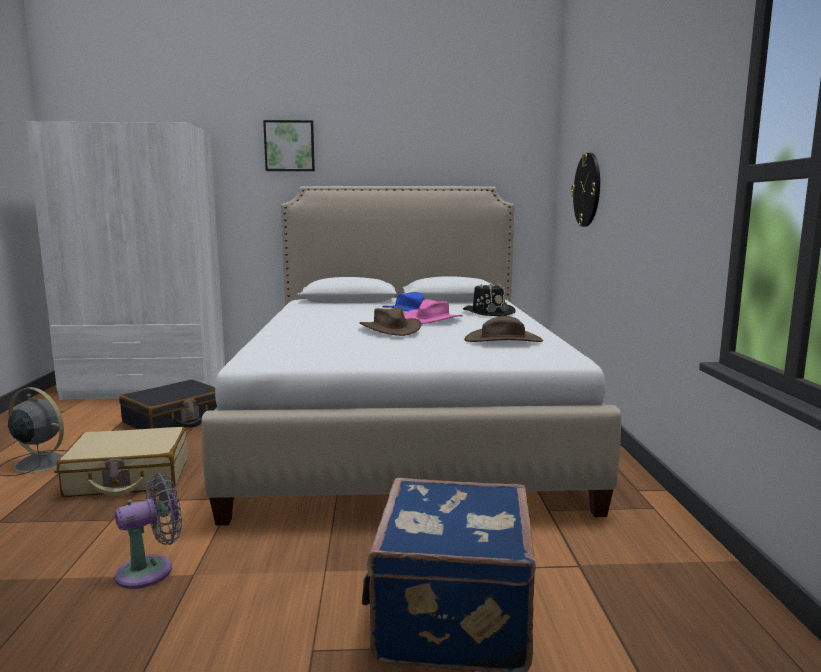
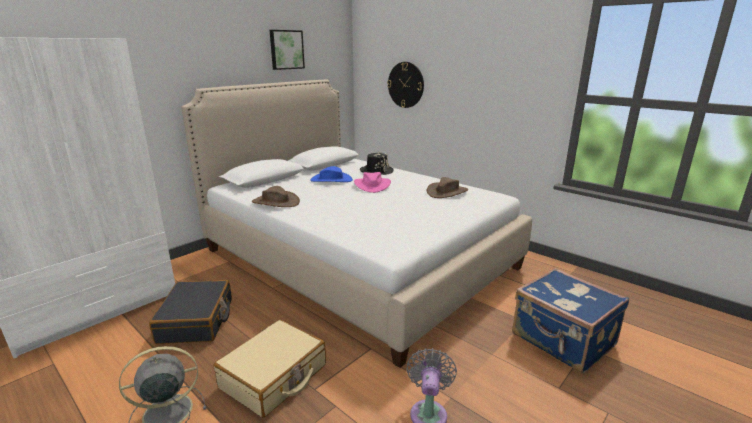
camera: 45 degrees left, 10 degrees up
picture [263,120,315,171] -> picture moved to [270,30,305,70]
brown hat [359,307,421,336] -> brown hat moved to [252,186,300,207]

